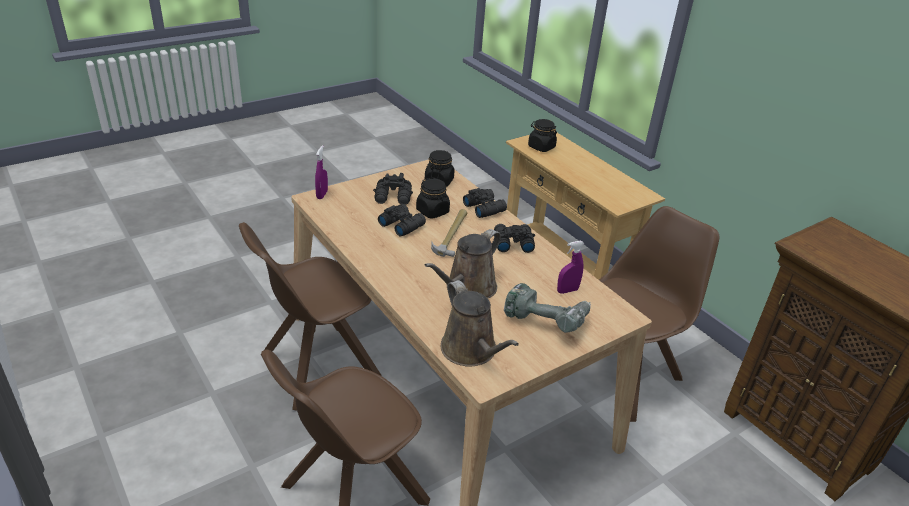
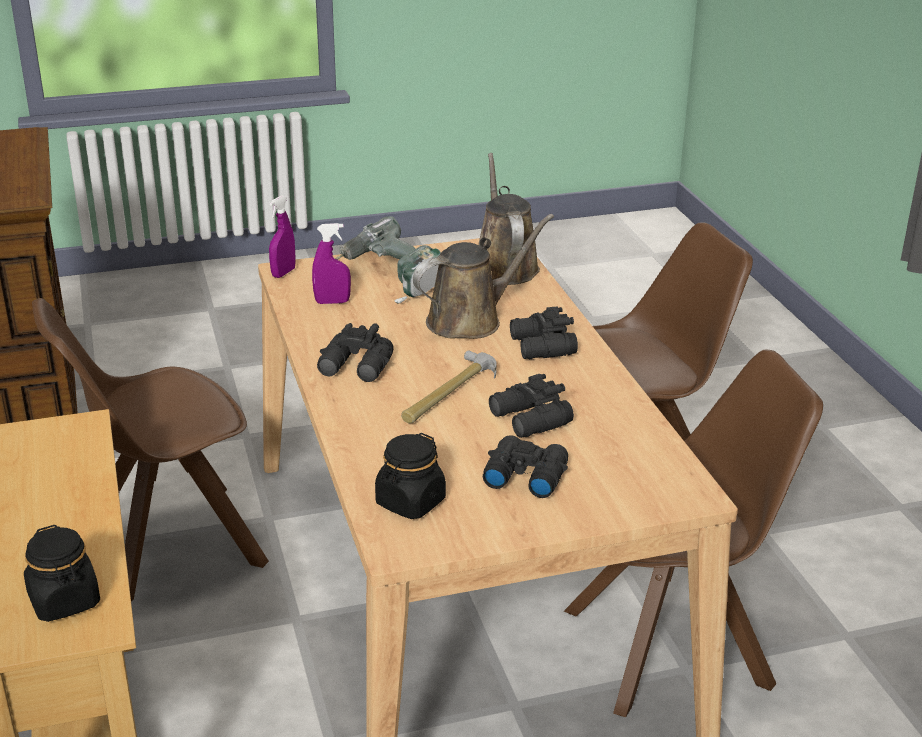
camera: 160 degrees left, 5 degrees down
purple spray bottle [315,145,328,199] -> purple spray bottle moved to [269,195,296,278]
black jar [416,178,450,219] -> none
black binoculars [463,188,507,218] -> black binoculars moved to [510,306,578,360]

